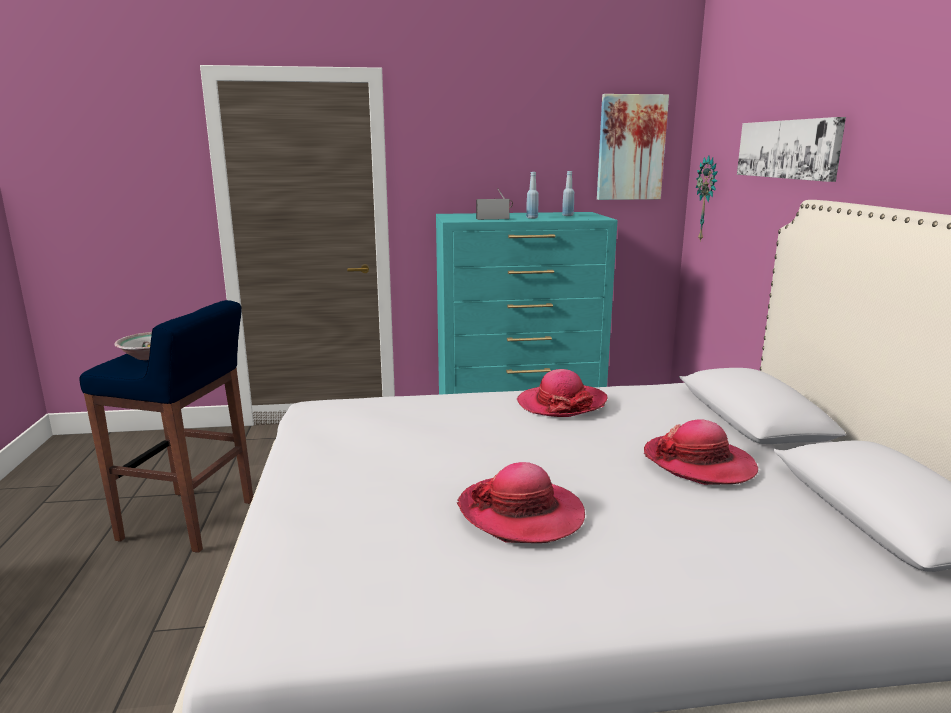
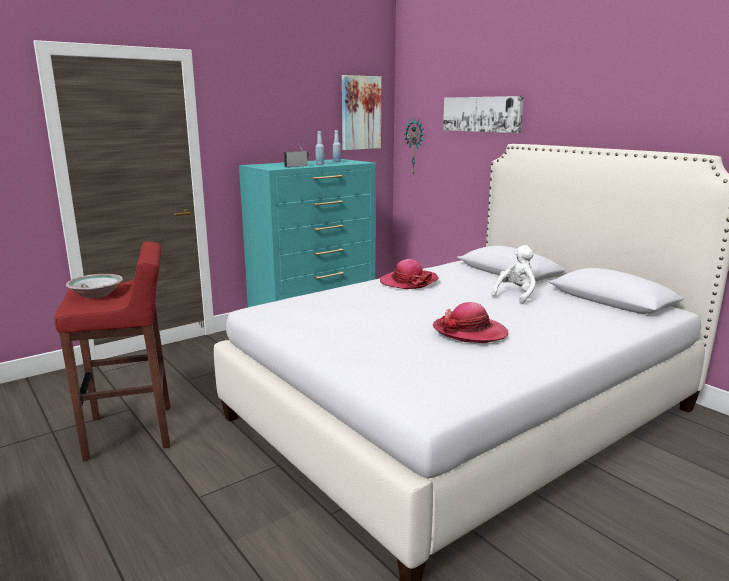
camera: 30 degrees left, 0 degrees up
blue stool [79,300,253,553] -> red stool [55,241,171,461]
hat [644,420,758,485] -> white plush toy [492,245,536,304]

